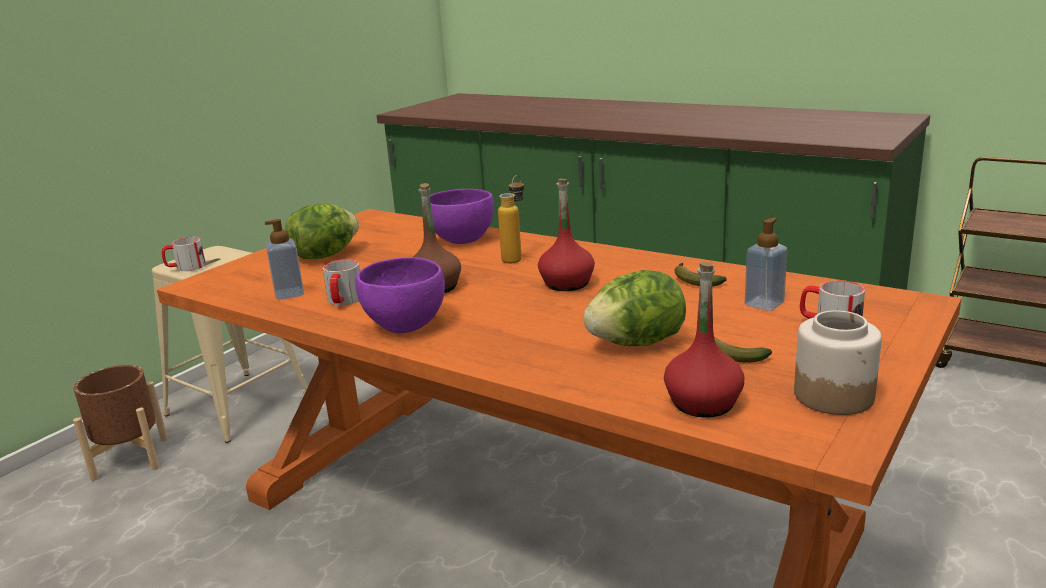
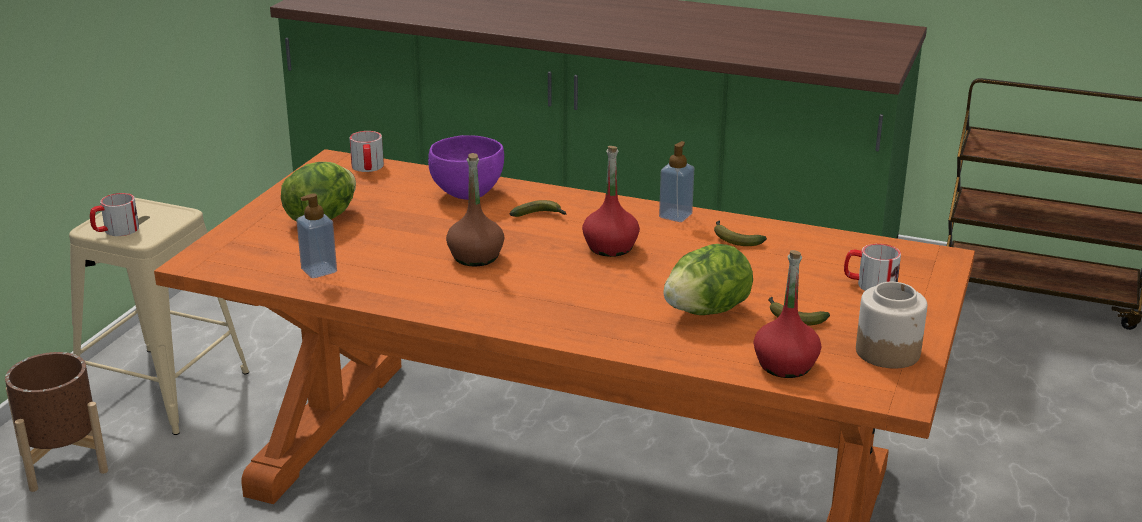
camera: 15 degrees left, 5 degrees up
mug [323,259,360,305] -> mug moved to [349,131,384,172]
purple bowl [355,257,445,333] -> none
bottle [498,175,524,264] -> banana [510,200,567,217]
soap dispenser [745,218,788,311] -> soap dispenser moved to [659,141,694,222]

